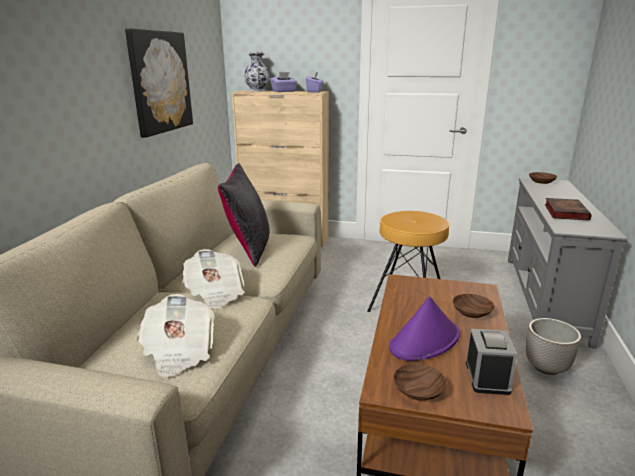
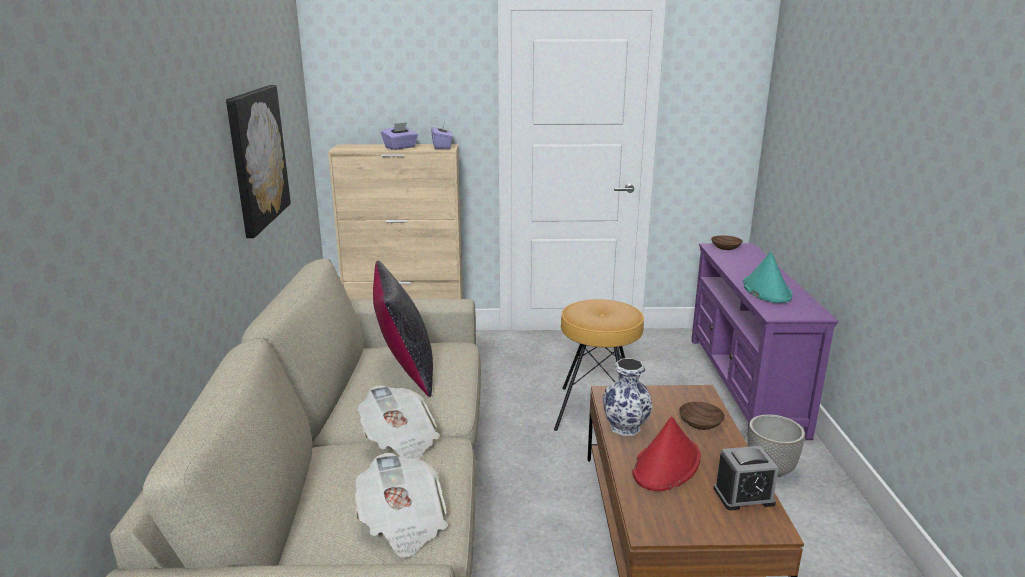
camera: 15 degrees left, 0 degrees up
vase [244,52,270,92] -> vase moved to [602,358,653,436]
purple hat [389,297,460,361] -> red hat [632,417,701,491]
brown bowl [394,364,447,401] -> none
alarm clock [466,329,517,395] -> alarm clock turned 90 degrees clockwise [714,446,779,510]
grey tv stand [508,178,628,349] -> purple tv stand [691,243,839,440]
book [544,198,591,221] -> turquoise hat [743,252,792,303]

